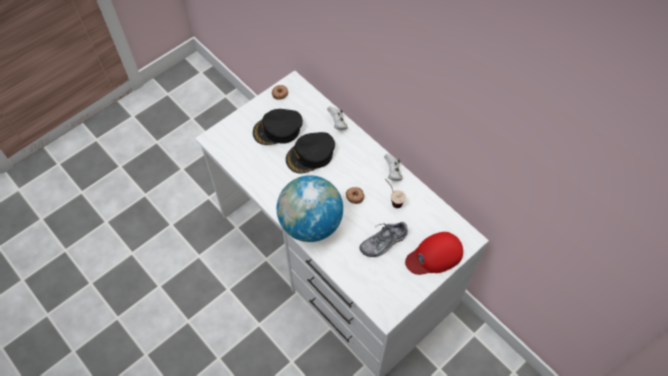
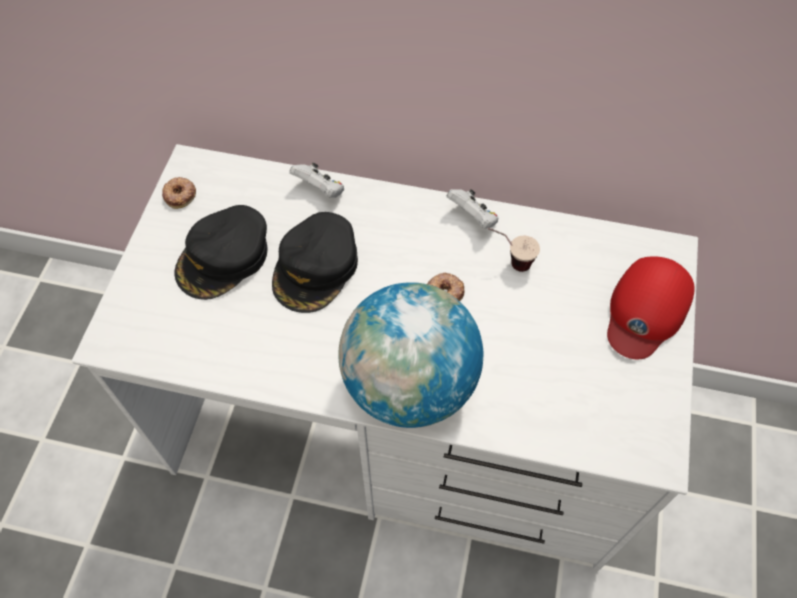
camera: 35 degrees left, 0 degrees up
shoe [359,222,408,257] -> none

